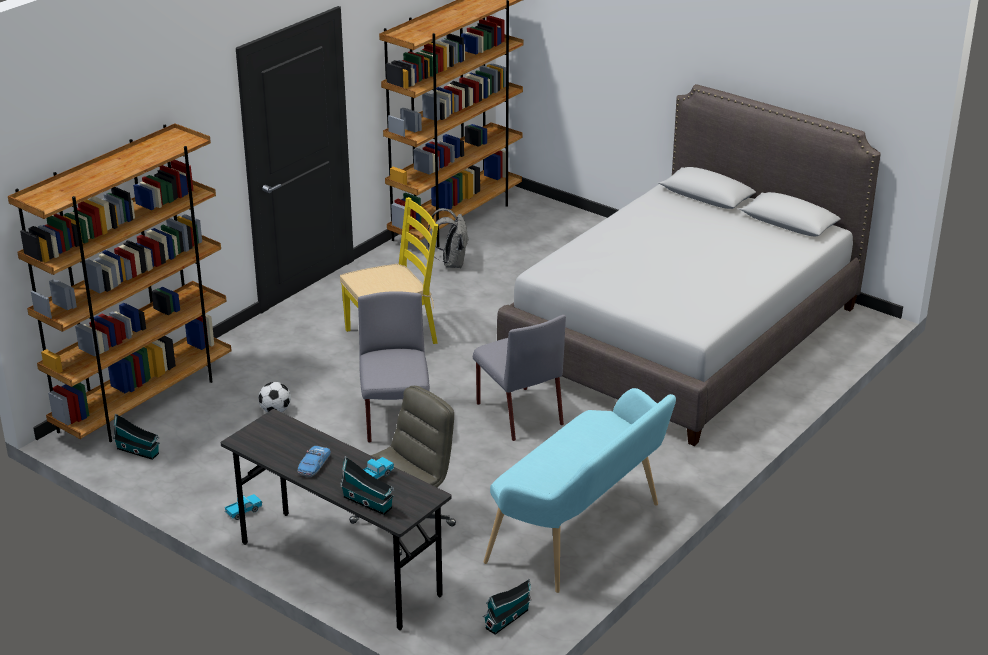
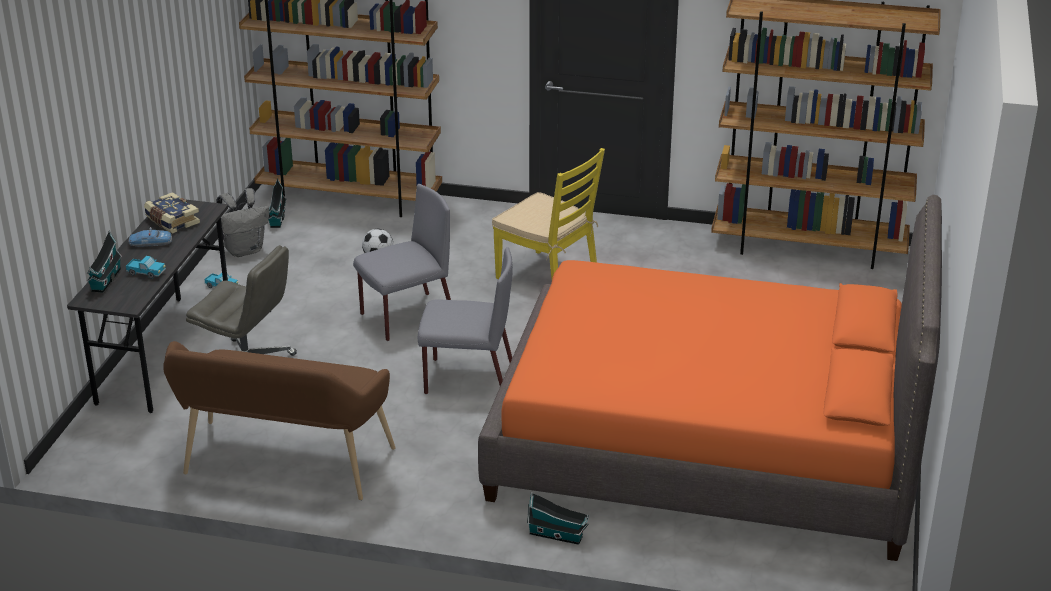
camera: 65 degrees right, 0 degrees up
grey backpack [428,208,469,268] -> grey backpack moved to [216,188,269,257]
grey chair [473,315,566,441] -> grey chair turned 120 degrees counterclockwise [418,247,513,394]
toy house [483,579,531,635] -> toy house moved to [527,492,589,545]
turquoise bench [484,388,676,593] -> brown bench [163,341,395,500]
grey bed [497,84,881,446] -> orange bed [478,195,942,561]
none -> book [144,192,200,233]

